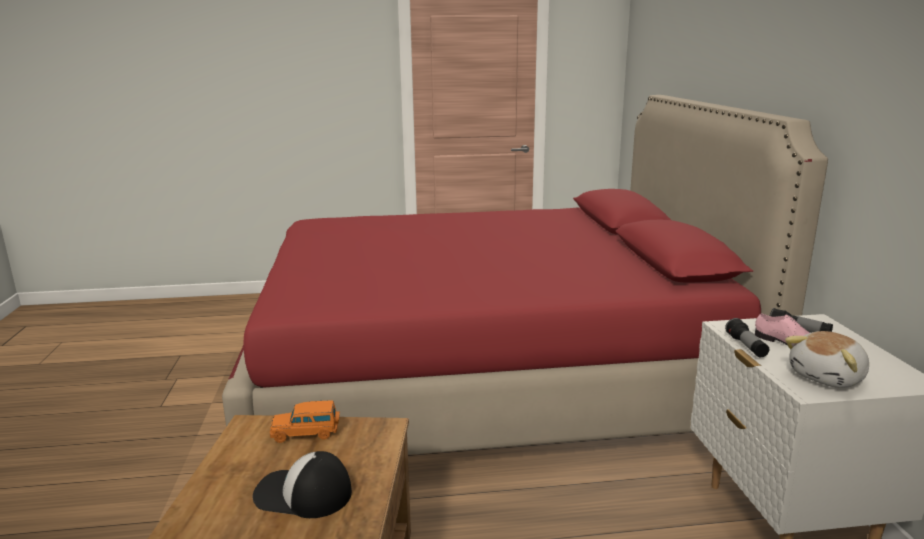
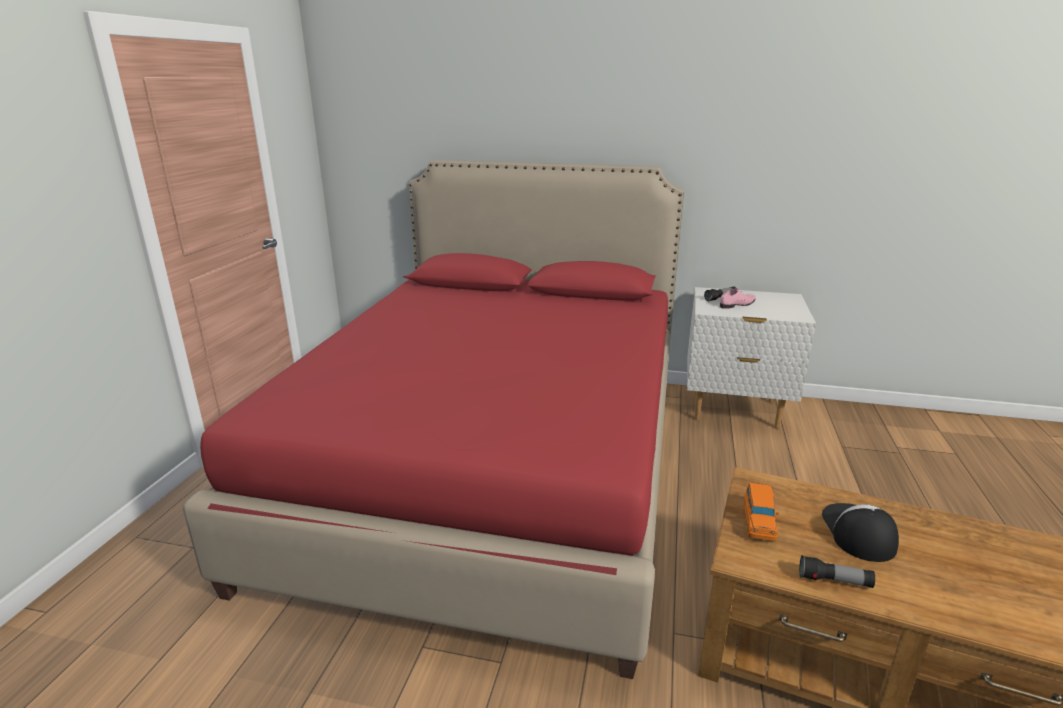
camera: 70 degrees left, 5 degrees up
cap [253,451,352,518] -> cap turned 150 degrees clockwise [822,503,899,562]
flashlight [725,318,769,357] -> flashlight moved to [799,555,875,588]
plush toy [785,331,869,388] -> none

